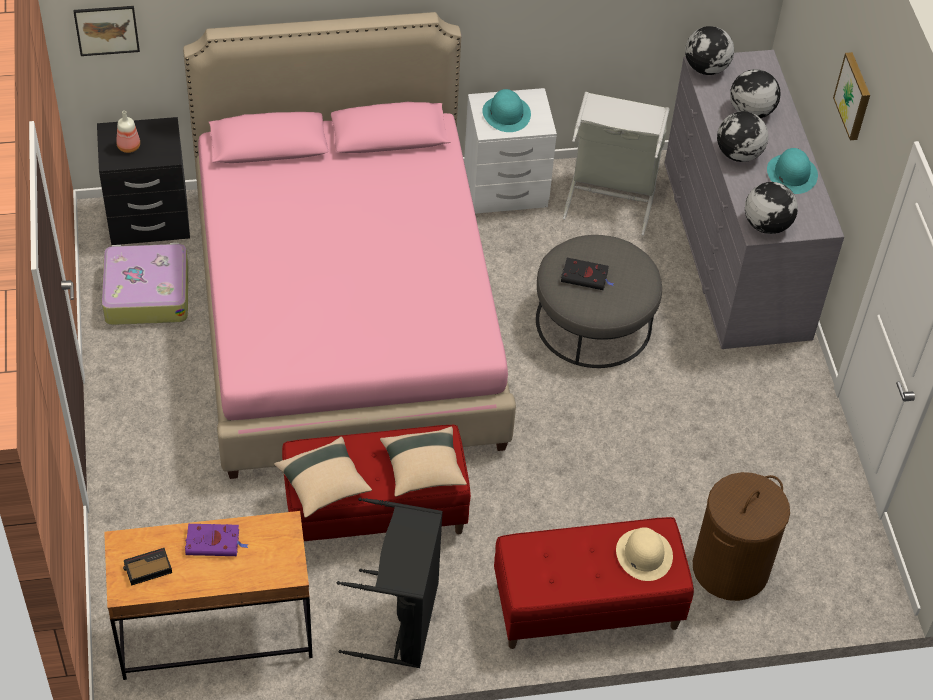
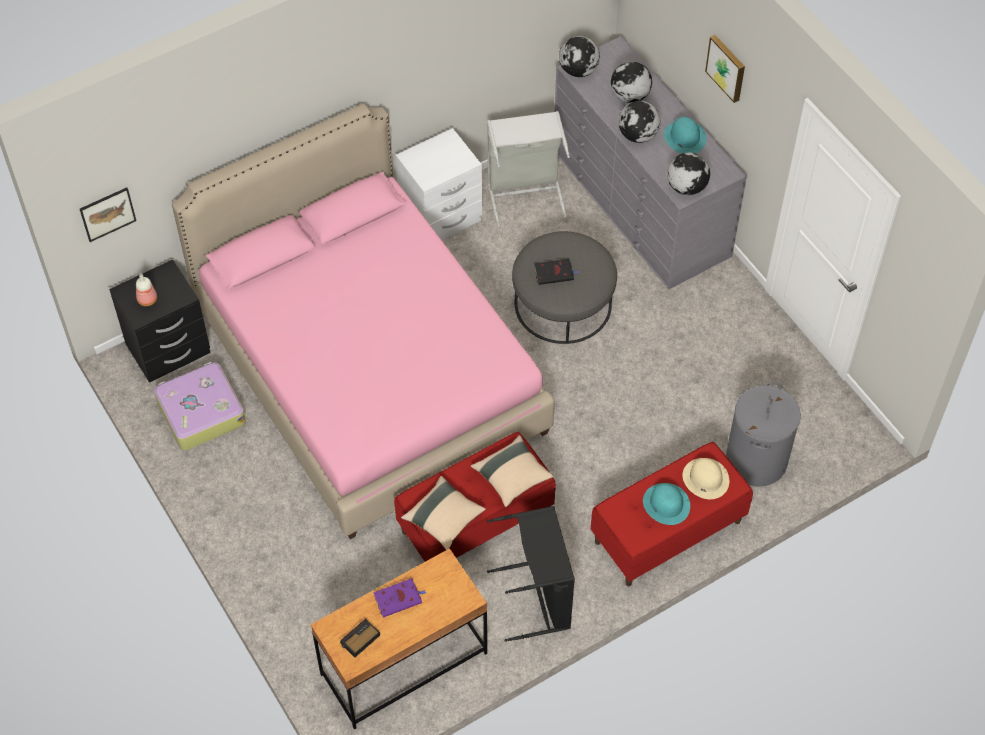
camera: 20 degrees left, 5 degrees up
turquoise hat [482,89,531,132] -> turquoise hat moved to [643,483,690,525]
brown laundry basket [693,472,790,601] -> grey laundry basket [726,382,801,487]

